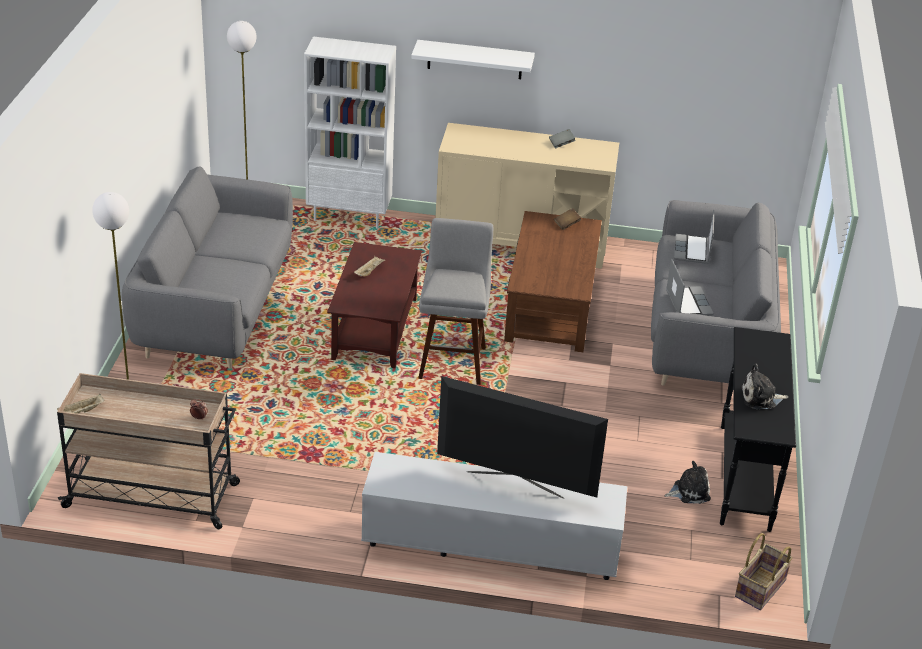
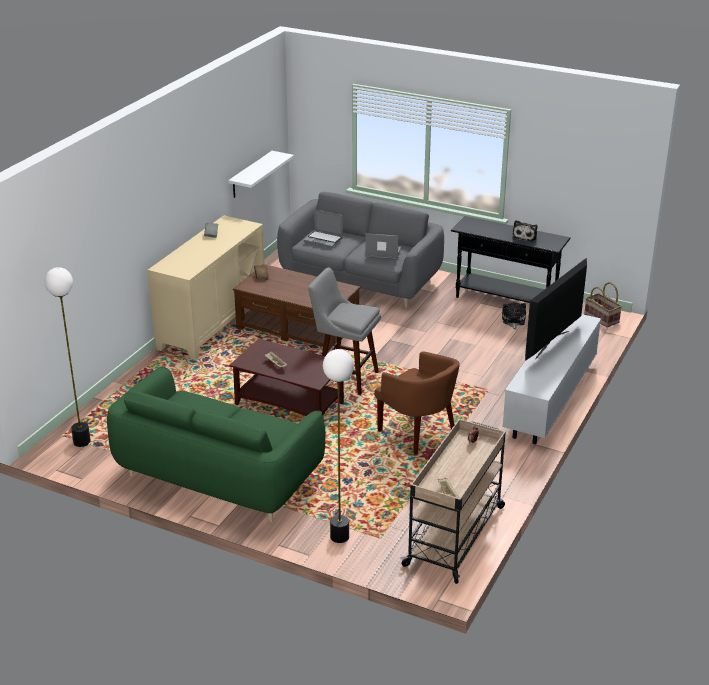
camera: 70 degrees left, 5 degrees down
grey sofa [122,166,293,369] -> green sofa [107,367,326,522]
white bookcase [304,36,396,229] -> none
white shelf [411,40,535,79] -> white shelf moved to [228,151,294,198]
none -> brown armchair [374,351,460,455]

